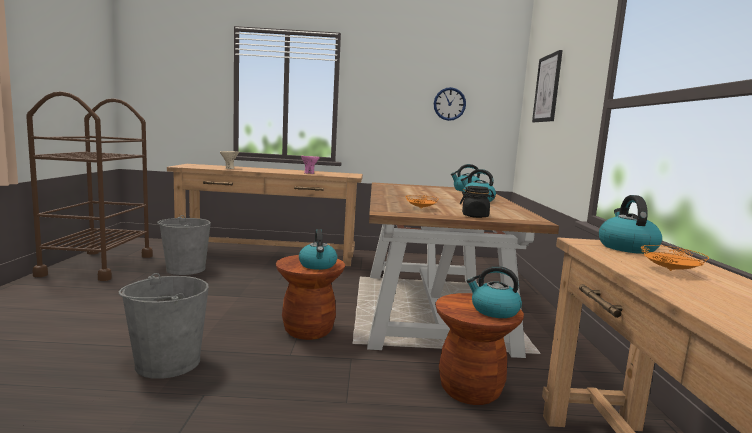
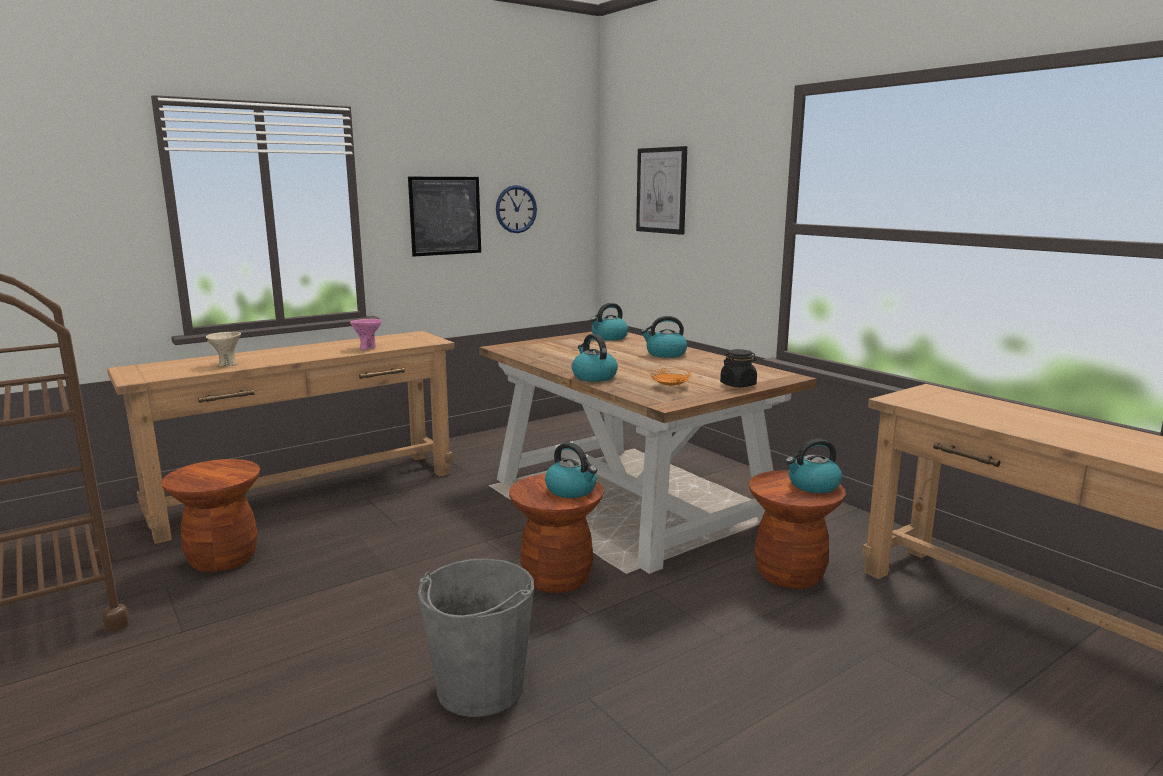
camera: 35 degrees left, 5 degrees up
grey bucket [157,215,211,275] -> brown stool [161,459,260,572]
kettle [599,195,662,254] -> kettle moved to [572,334,618,382]
orange plate [641,245,709,271] -> none
none -> picture [408,177,481,257]

